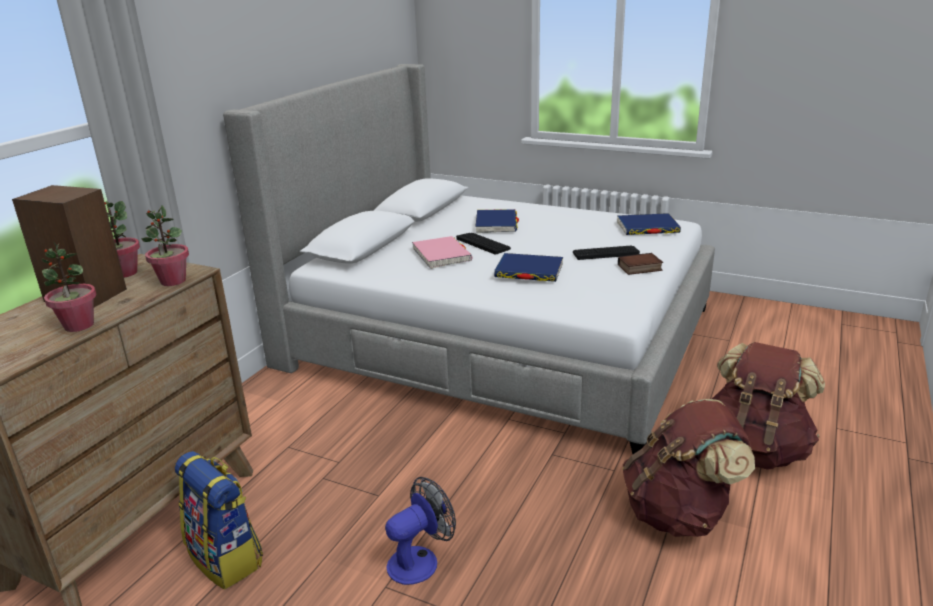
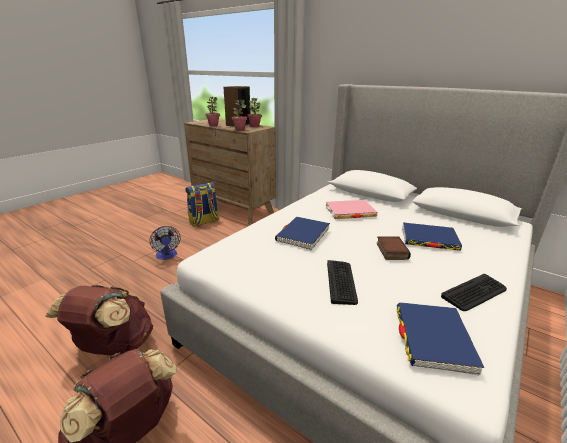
camera: 100 degrees right, 0 degrees up
keyboard [456,233,511,255] -> keyboard moved to [441,274,507,311]
book [618,253,663,275] -> book moved to [376,237,411,260]

